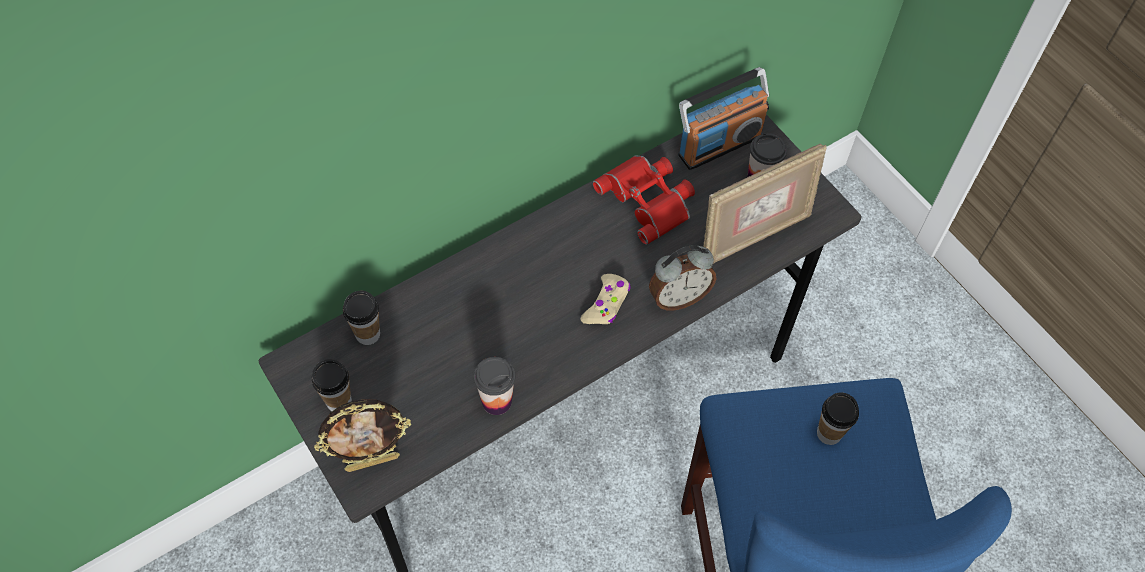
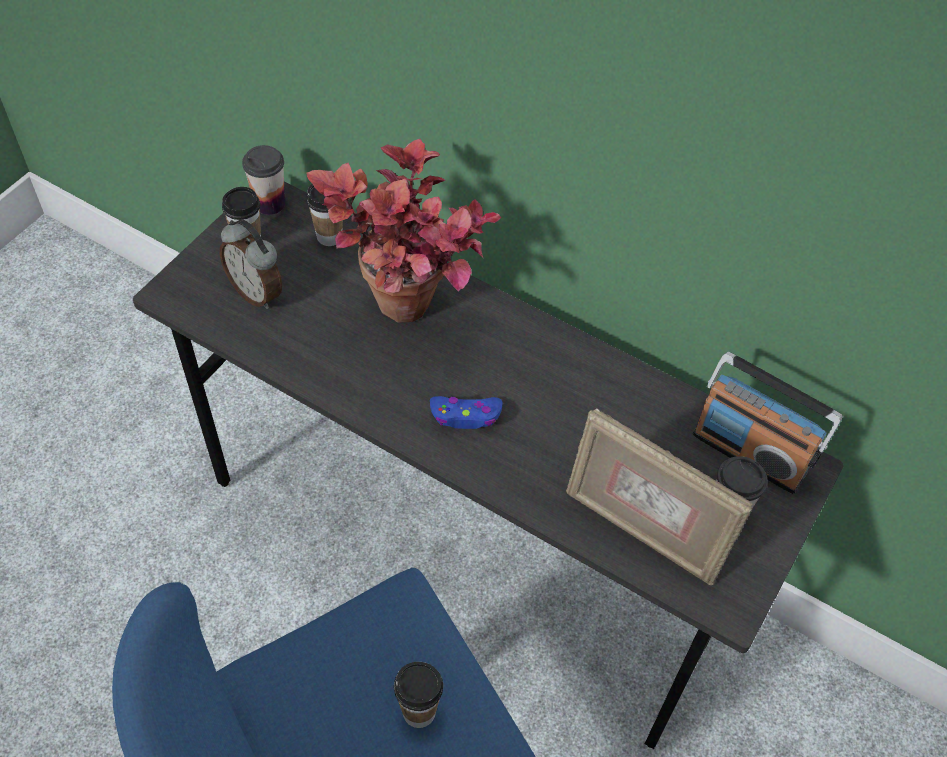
camera: 65 degrees right, 5 degrees down
picture frame [314,399,411,472] -> none
cup [474,357,515,415] -> cup moved to [242,145,285,215]
beige game controller [580,274,631,324] -> blue game controller [430,396,503,429]
red binoculars [593,155,695,245] -> none
alarm clock [649,245,716,311] -> alarm clock moved to [220,219,282,309]
none -> potted plant [307,139,501,323]

